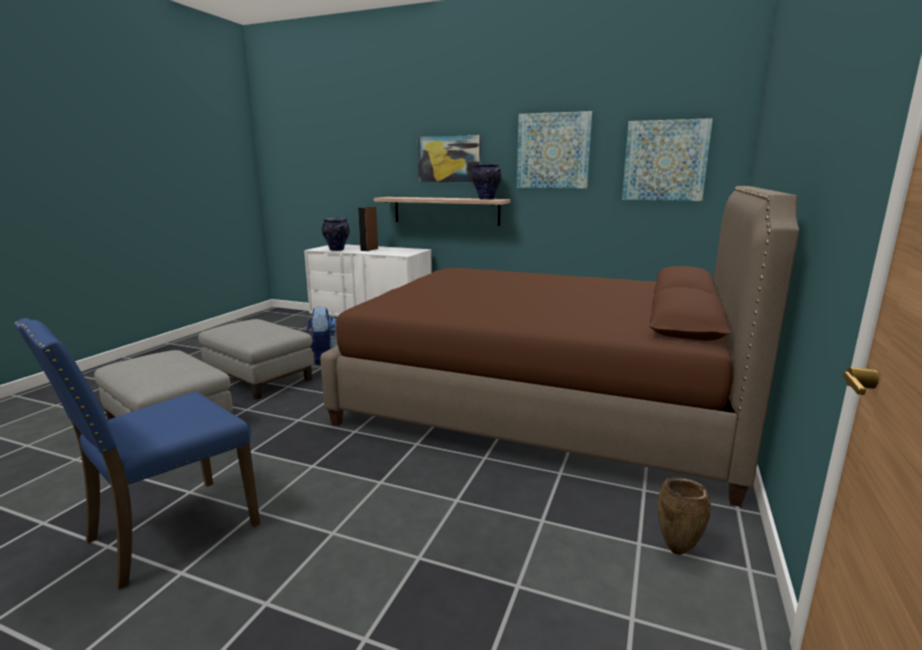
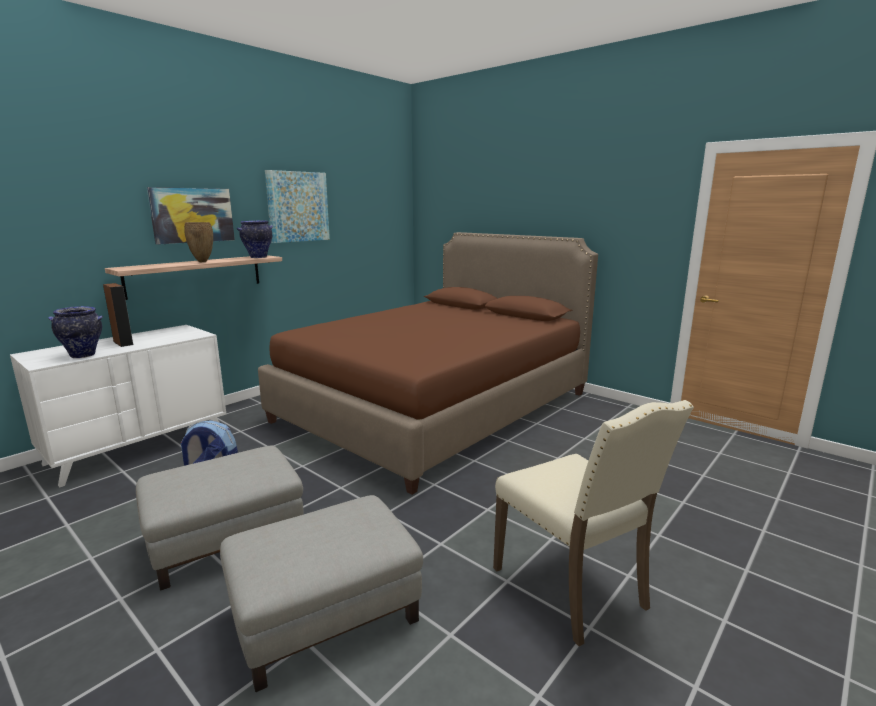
camera: 70 degrees left, 0 degrees up
blue chair [14,318,260,590] -> beige chair [493,400,694,646]
picture [622,118,713,201] -> none
brown vase [658,477,711,555] -> brown vase moved to [184,222,213,262]

